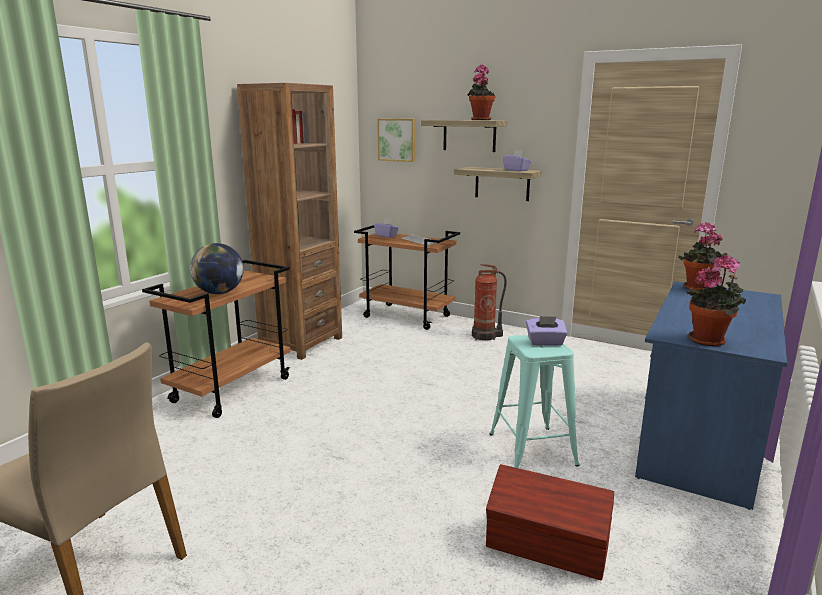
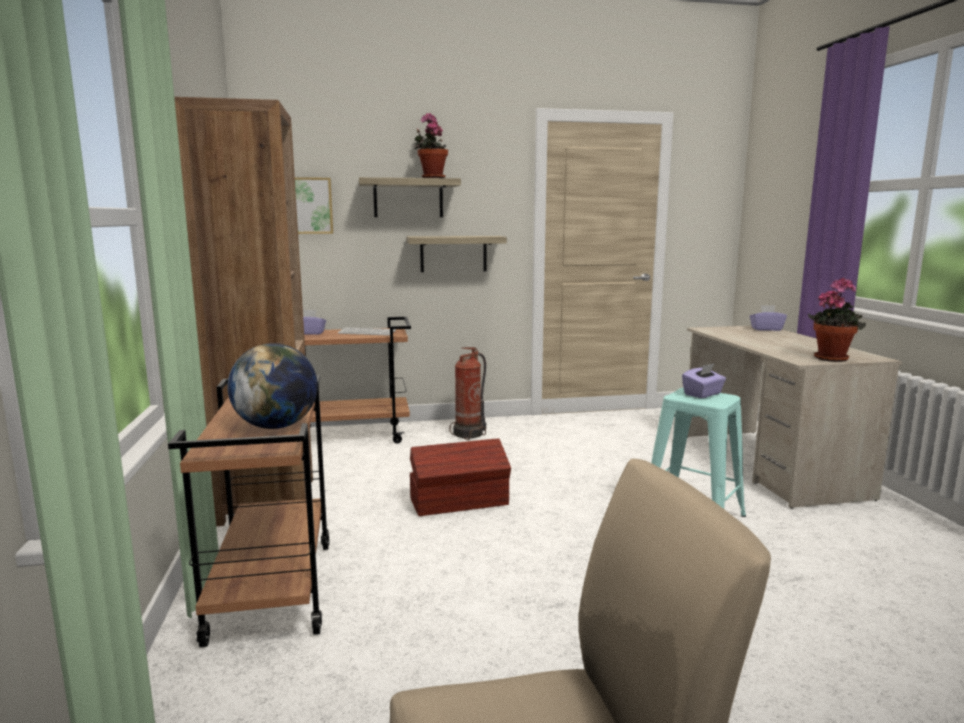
camera: 40 degrees left, 5 degrees down
brown storage box [486,464,614,581] -> brown storage box moved to [410,438,511,516]
purple tissue box [503,150,531,171] -> purple tissue box moved to [750,305,787,331]
blue desk [635,281,787,510] -> beige desk [687,326,902,508]
potted plant [679,222,728,290] -> none

